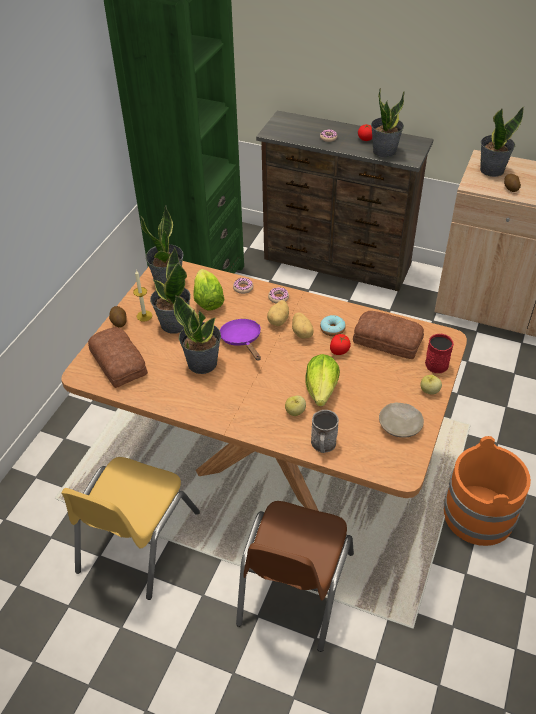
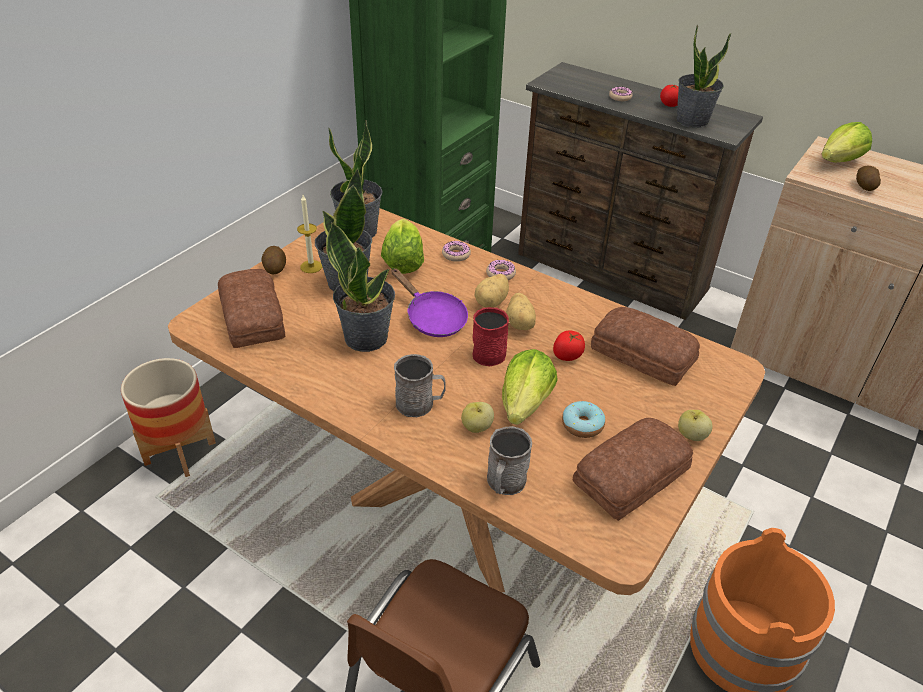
camera: 10 degrees right, 5 degrees down
yellow chair [61,457,200,600] -> none
purple frying pan [220,319,261,361] -> purple frying pan turned 150 degrees clockwise [391,268,468,337]
donut [320,315,346,336] -> donut moved to [562,401,605,438]
beige plate [379,403,424,438] -> bread [573,418,693,521]
red mug [425,334,454,373] -> red mug moved to [473,307,509,366]
potted plant [480,107,524,177] -> lettuce [822,122,872,163]
none -> planter [121,358,216,477]
none -> grey mug [394,354,446,417]

